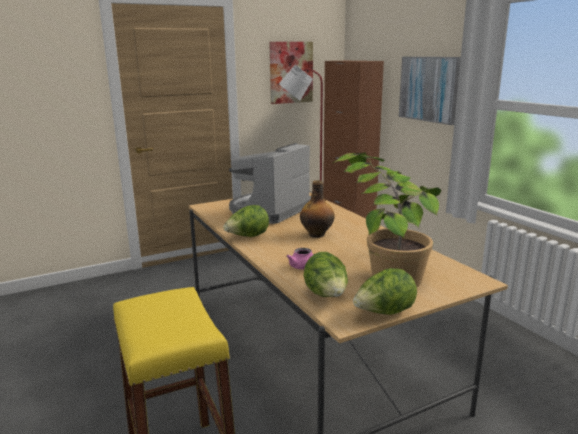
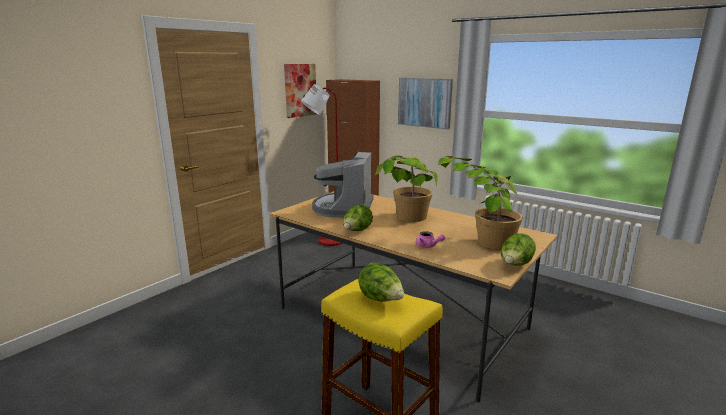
camera: 25 degrees left, 0 degrees up
bottle [300,180,335,238] -> potted plant [375,155,437,222]
lettuce [303,252,348,297] -> lettuce moved to [359,262,404,302]

